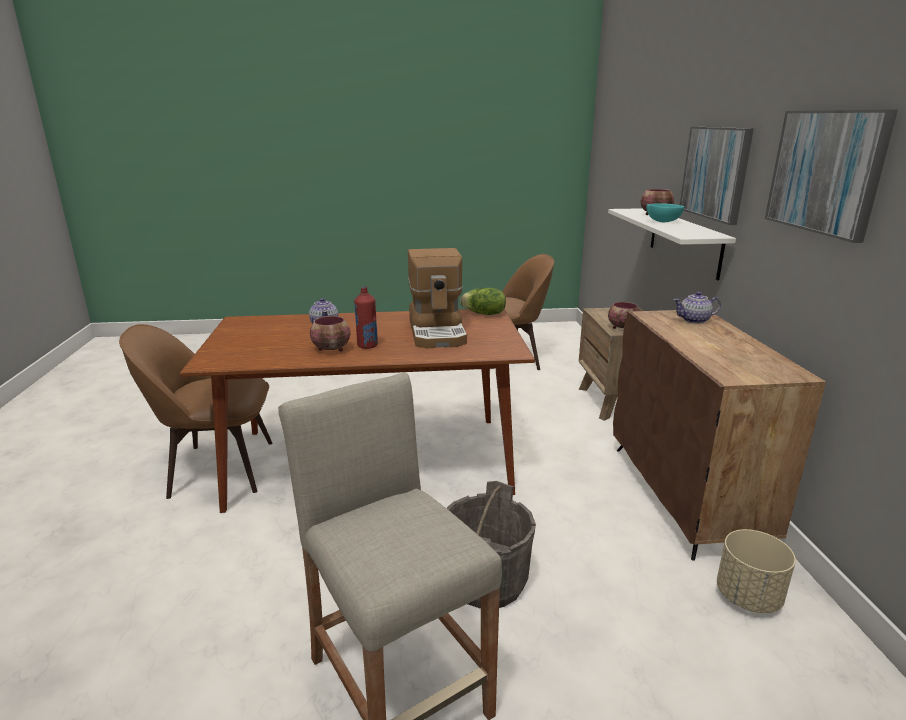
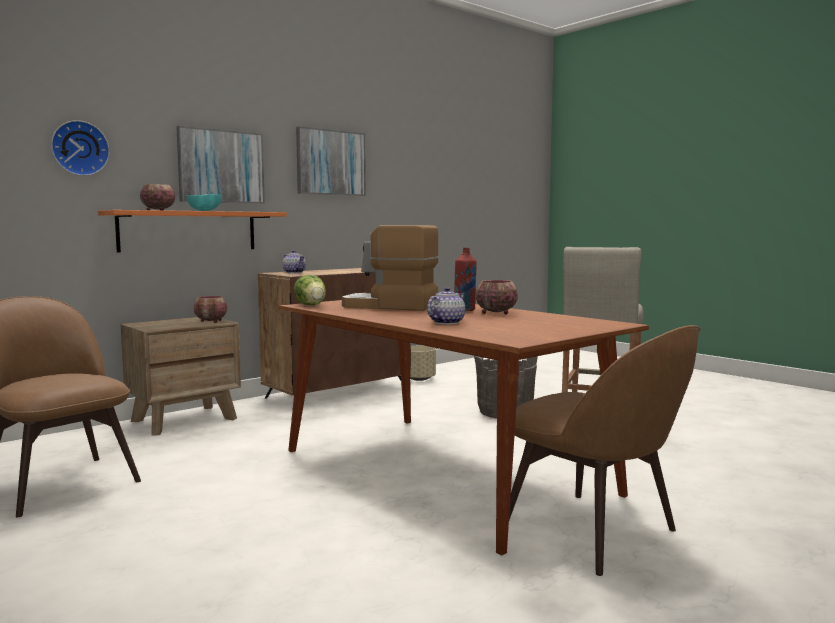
camera: 125 degrees left, 15 degrees down
coffee machine [408,248,467,348] -> coffee machine turned 120 degrees counterclockwise [342,225,439,311]
white shelf [608,208,736,280] -> orange shelf [98,210,287,253]
none -> wall clock [51,120,110,176]

